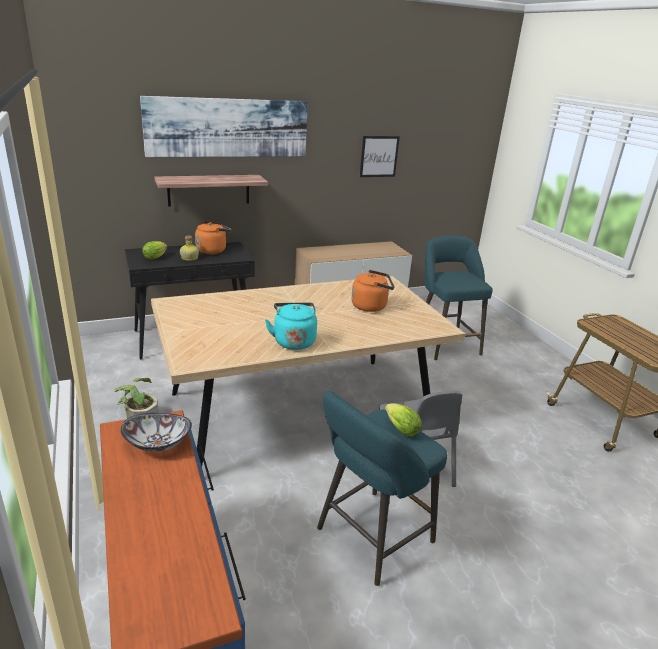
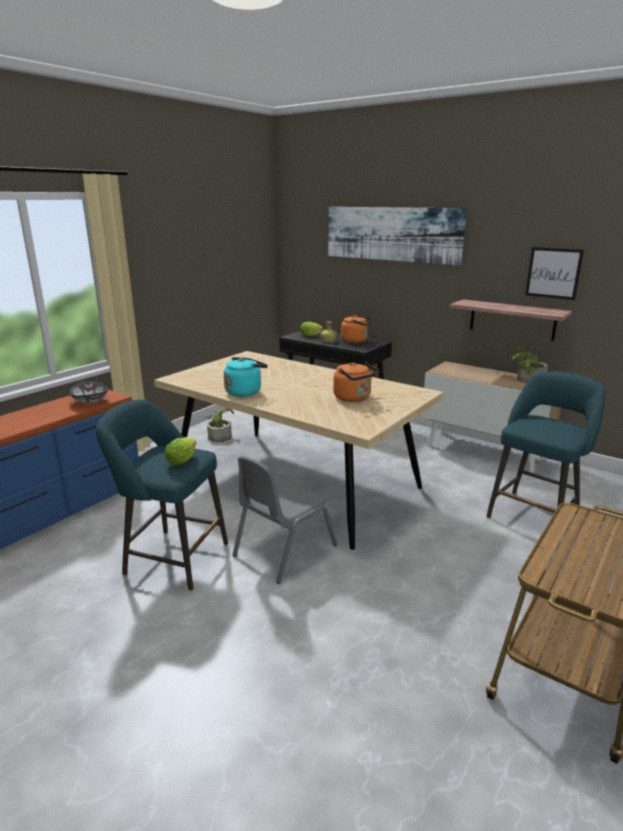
camera: 60 degrees right, 5 degrees down
shelf [155,175,268,206] -> shelf moved to [450,299,572,341]
none -> potted plant [512,346,548,383]

